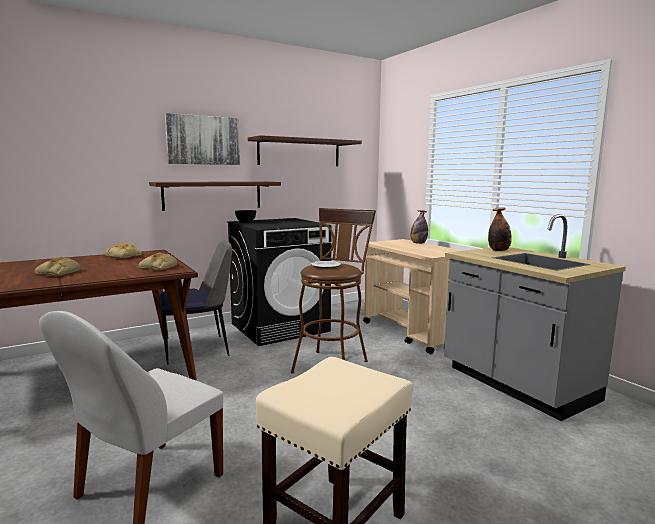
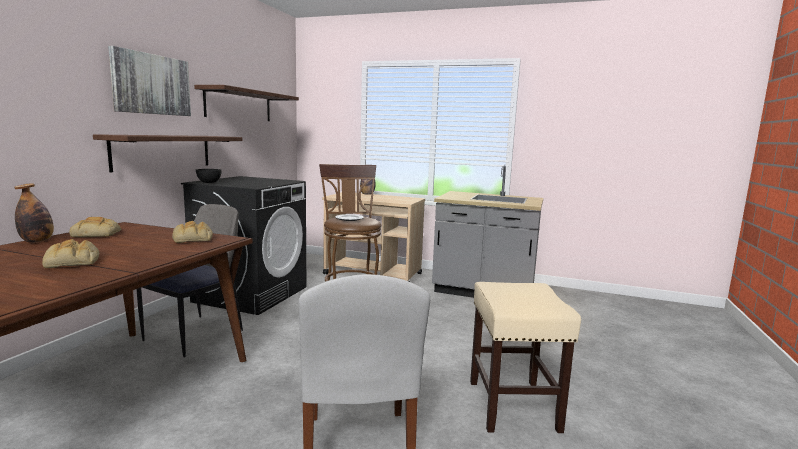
camera: 40 degrees left, 0 degrees up
bottle [488,207,512,251] -> bottle moved to [14,183,54,243]

